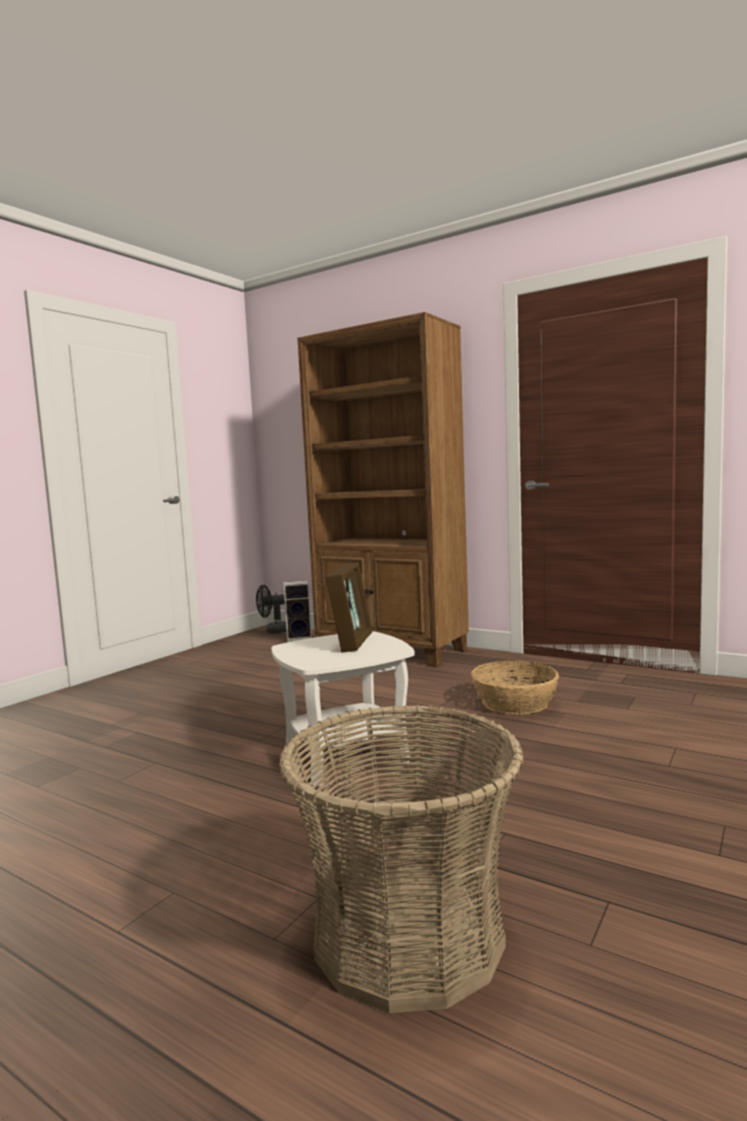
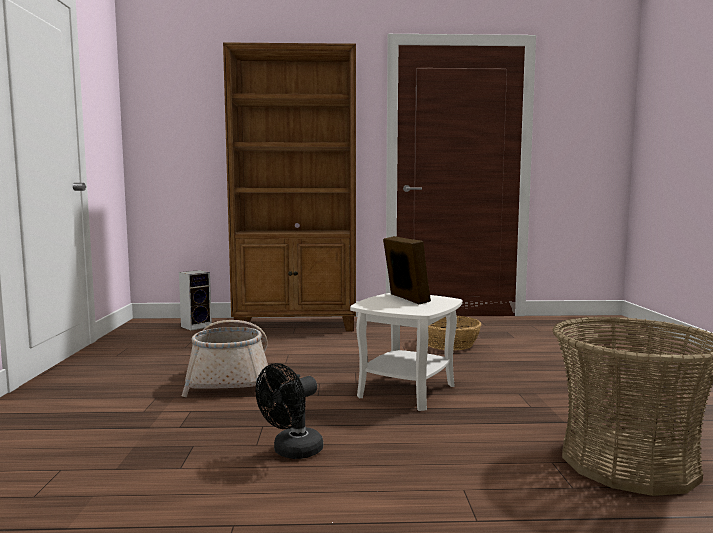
camera: 35 degrees left, 0 degrees up
black fan [256,585,287,634] -> black fan moved to [256,363,323,459]
none -> basket [182,320,268,397]

